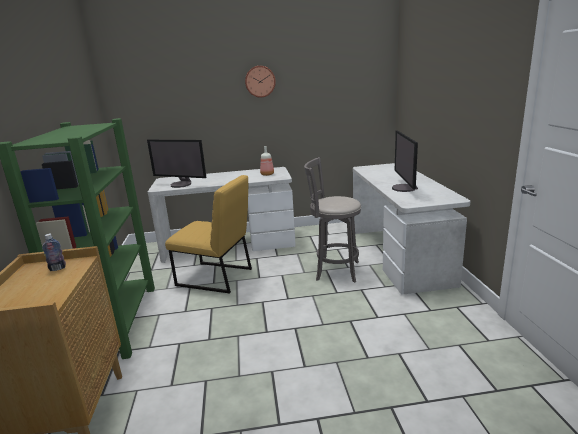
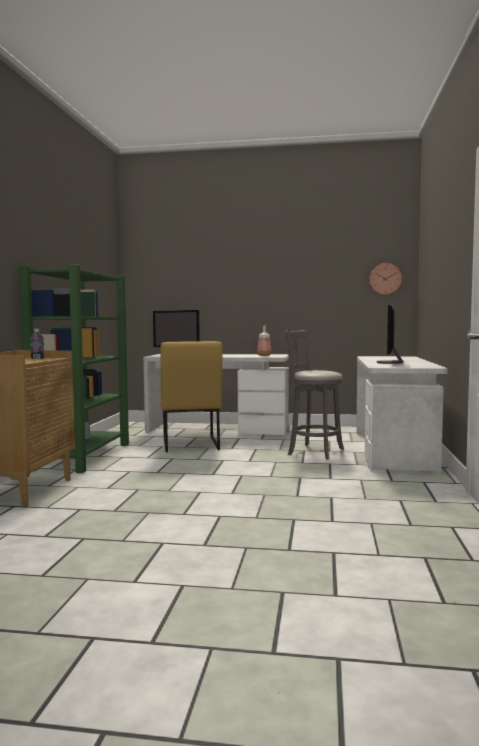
camera: 15 degrees right, 15 degrees down
yellow chair [165,175,252,294] -> yellow chair turned 45 degrees clockwise [160,341,222,452]
wall clock [245,66,276,98] -> wall clock moved to [369,263,402,295]

